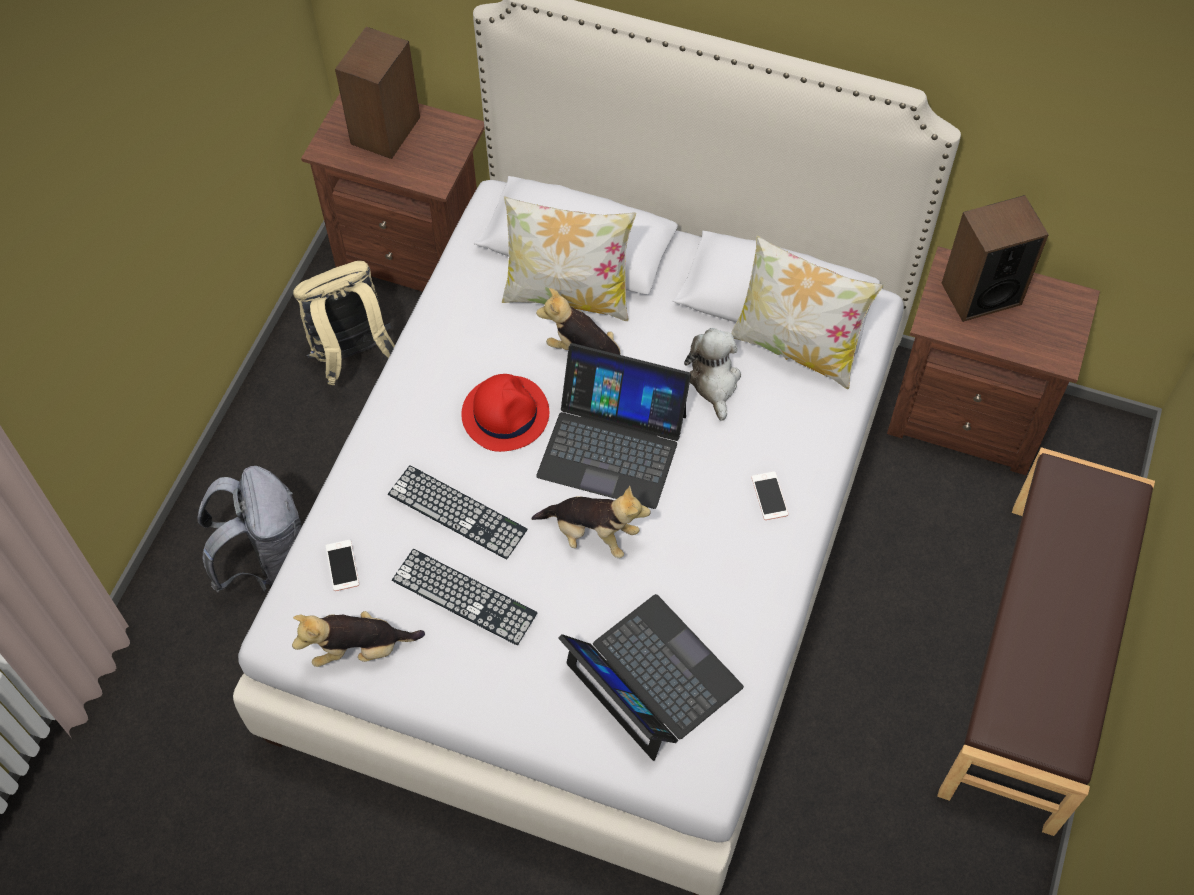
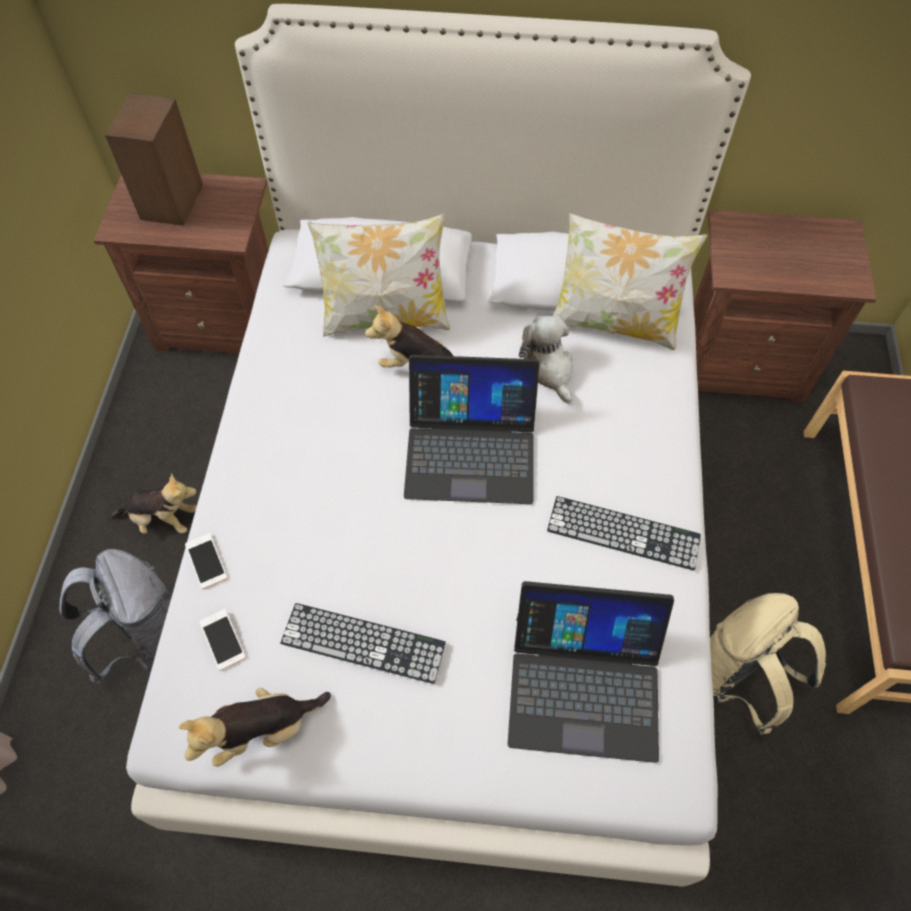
camera: 15 degrees left, 0 degrees up
beige backpack [293,261,395,385] -> beige backpack moved to [710,593,826,734]
keyboard [388,465,527,559] -> keyboard moved to [547,496,701,571]
red hat [461,374,549,452] -> none
plush toy [531,485,651,558] -> plush toy moved to [111,473,197,534]
laptop [558,594,744,761] -> laptop turned 150 degrees clockwise [508,581,674,763]
phone [751,472,789,520] -> phone moved to [185,533,227,589]
speaker [942,195,1049,322] -> none

